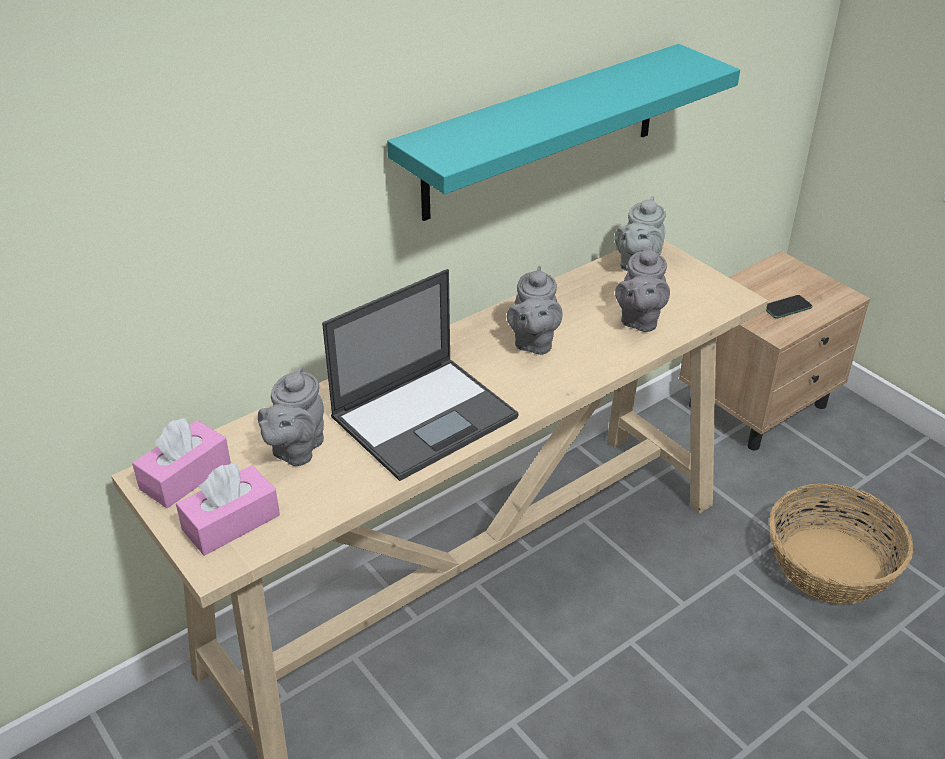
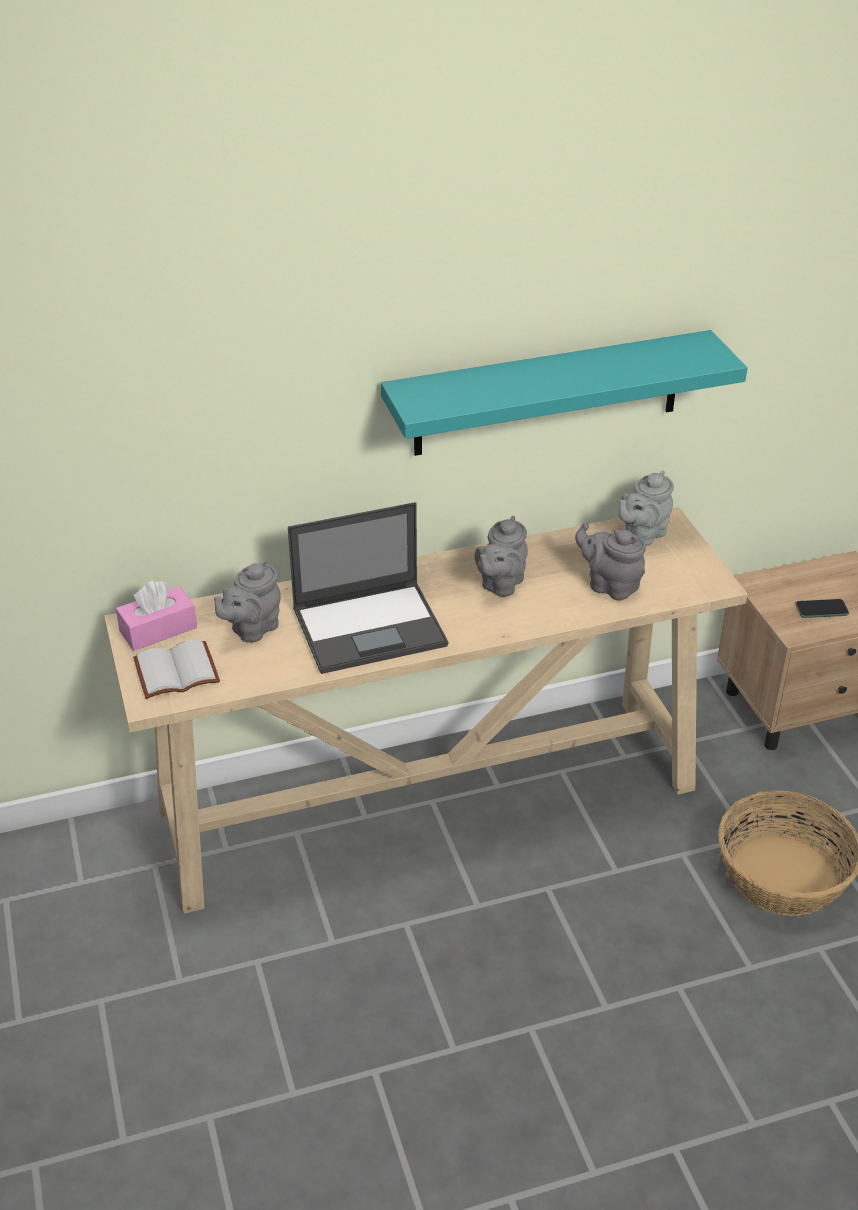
camera: 20 degrees right, 0 degrees up
pink tissue box [176,463,280,556] -> white book [133,640,220,699]
grey teapot [615,245,670,332] -> grey teapot turned 90 degrees clockwise [575,523,646,601]

